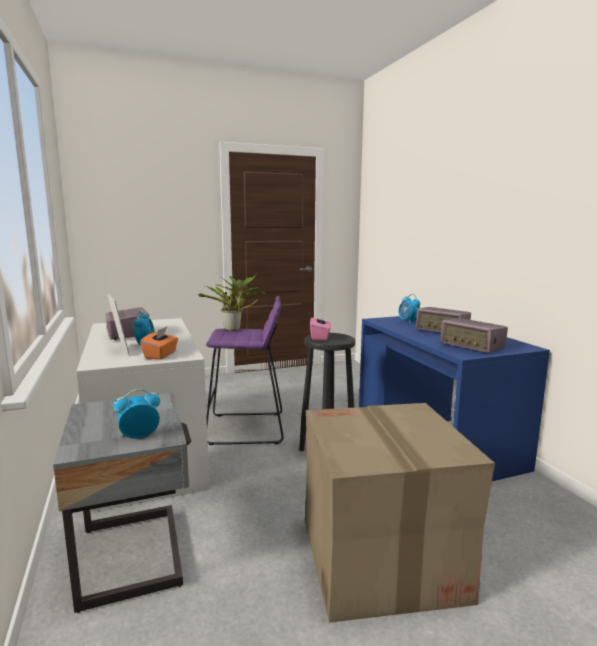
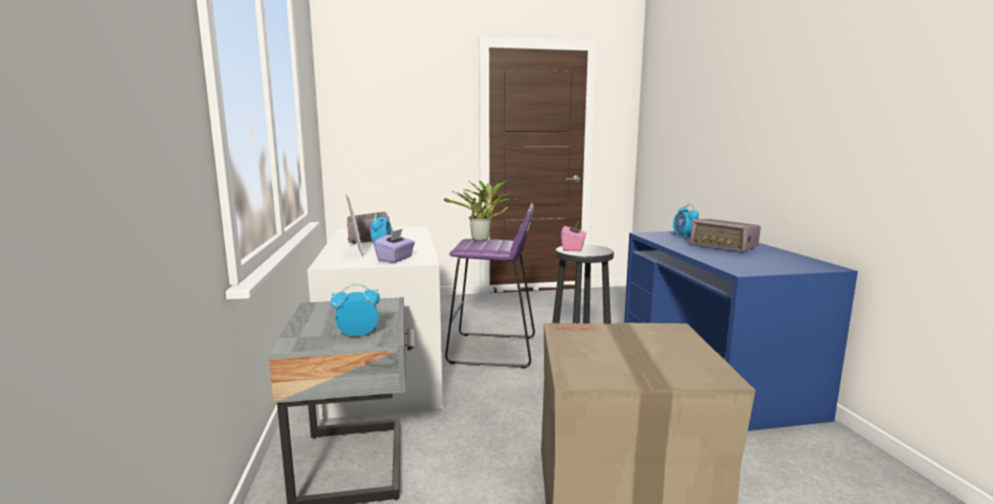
camera: 10 degrees right, 0 degrees up
orange tissue box [140,327,178,360] -> purple tissue box [374,229,415,263]
radio [440,318,508,353] -> none

